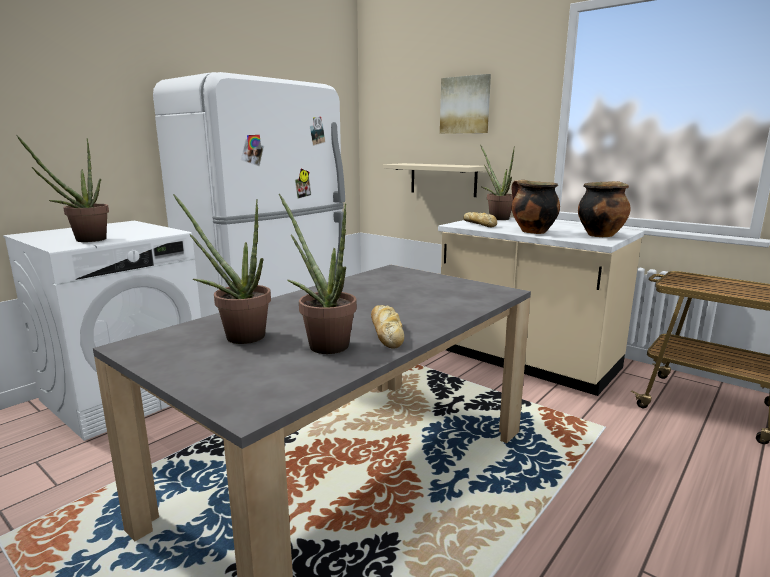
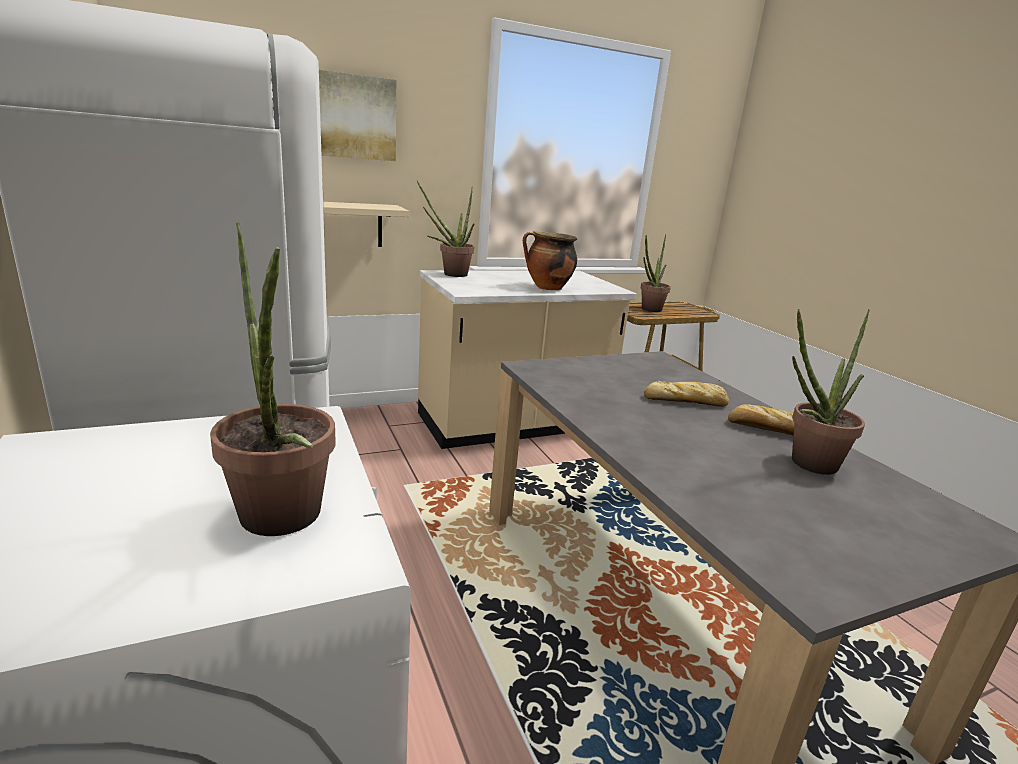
camera: 65 degrees left, 5 degrees up
potted plant [173,194,271,344] -> potted plant moved to [641,234,671,312]
bread [463,212,497,227] -> bread moved to [644,381,729,407]
cooking pot [578,181,631,237] -> none

